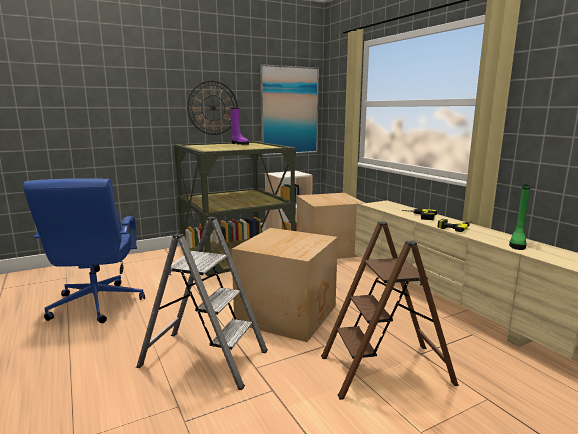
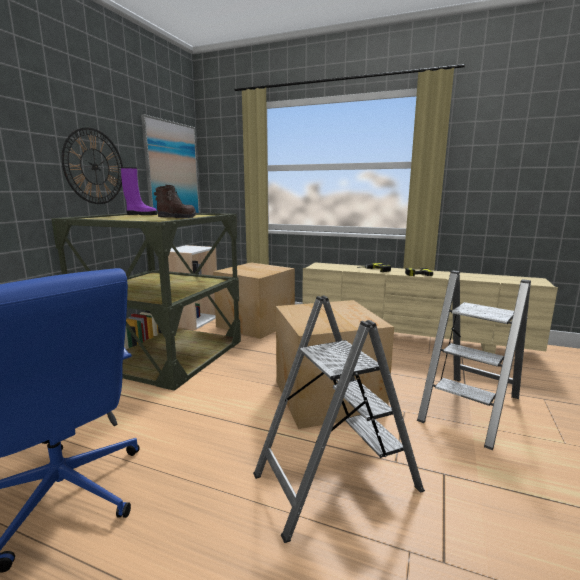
camera: 40 degrees left, 0 degrees up
brown step ladder [321,221,459,400] -> grey step ladder [417,270,531,450]
green boot [509,185,530,250] -> none
none -> brown boot [154,185,197,218]

